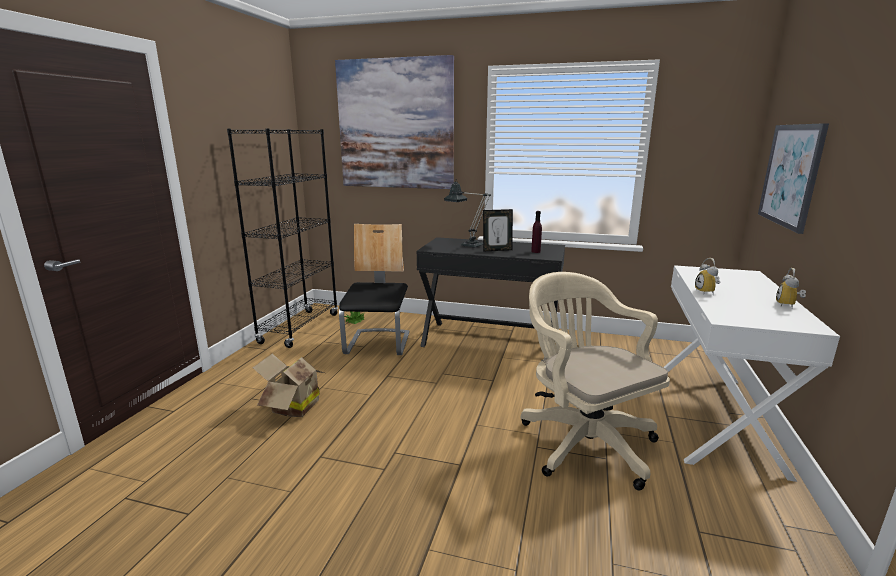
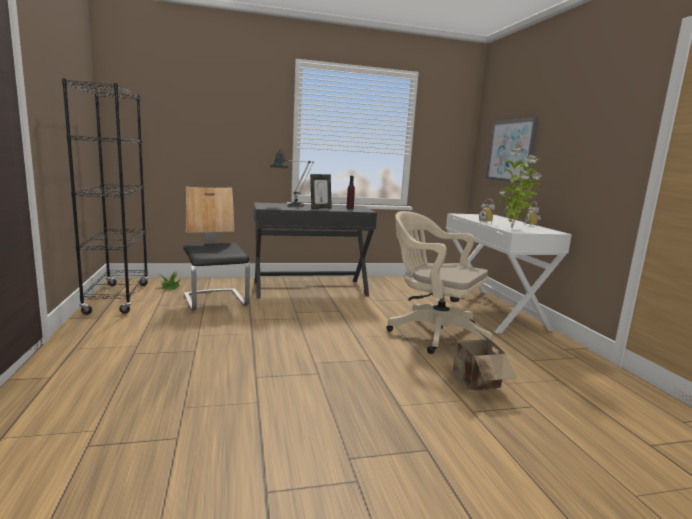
camera: 30 degrees left, 5 degrees down
cardboard box [253,354,324,417] -> cardboard box moved to [447,330,517,391]
picture [335,55,454,189] -> none
none -> potted plant [499,148,543,228]

